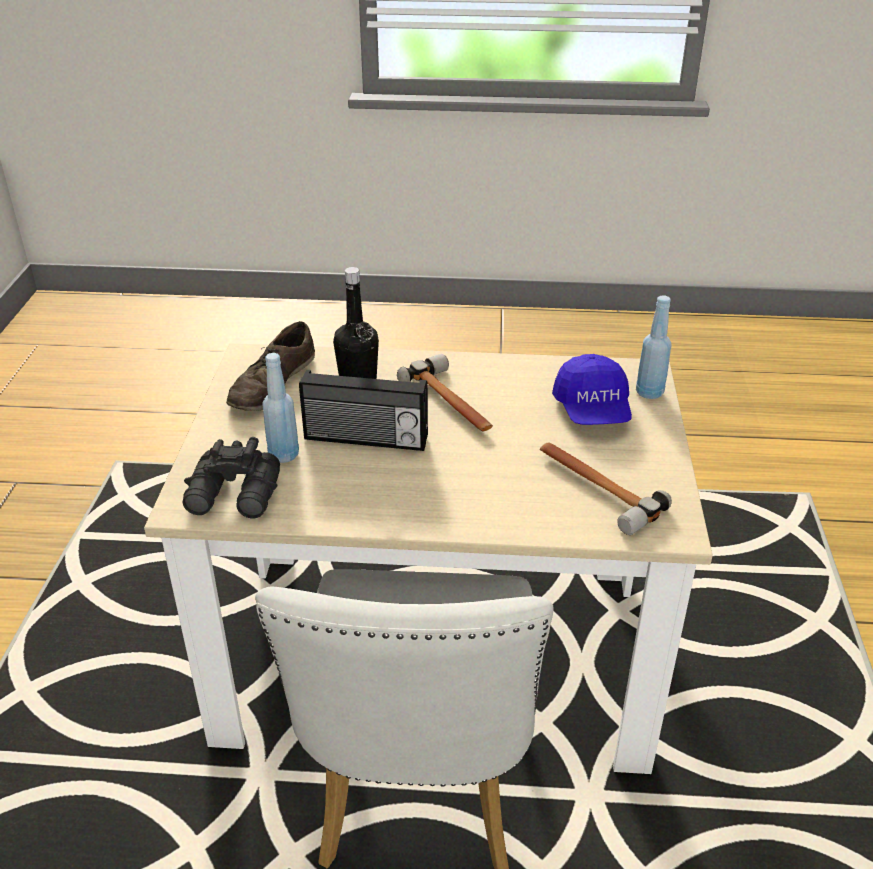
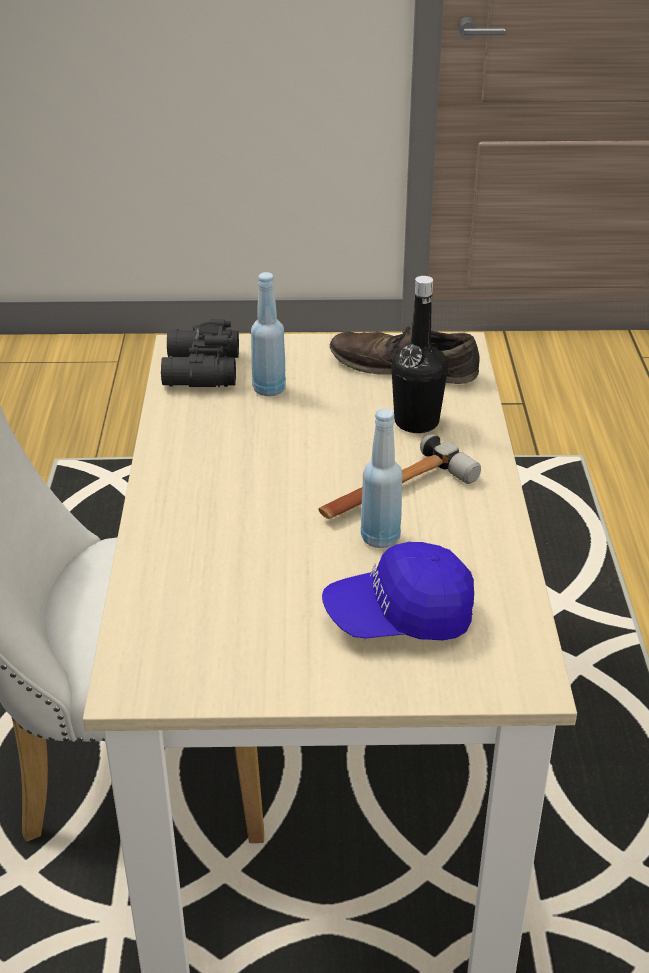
camera: 85 degrees right, 0 degrees up
radio [299,370,428,451] -> none
hammer [540,442,672,535] -> none
blue bottle [636,295,672,399] -> blue bottle moved to [361,408,402,548]

